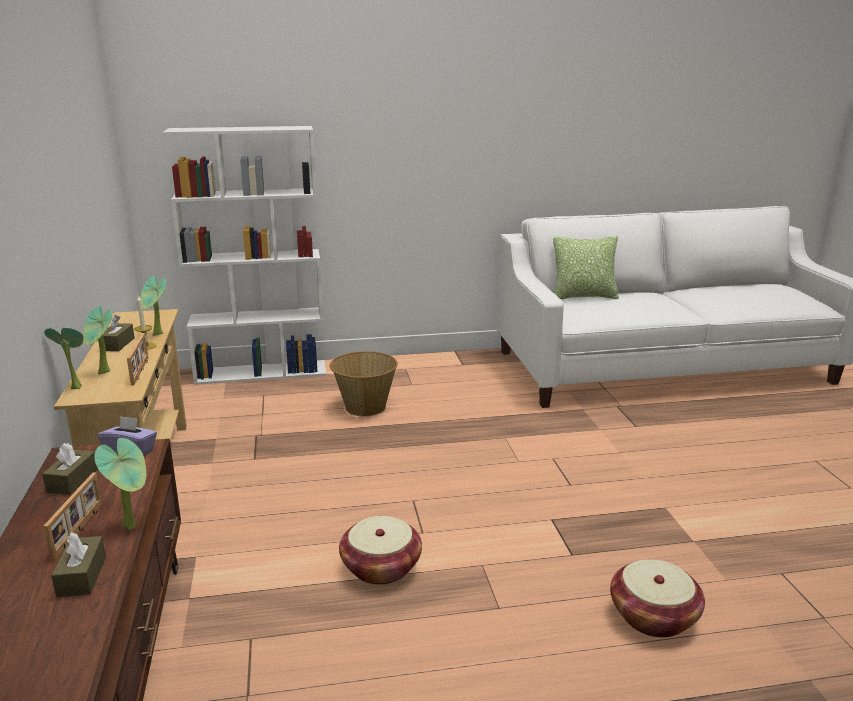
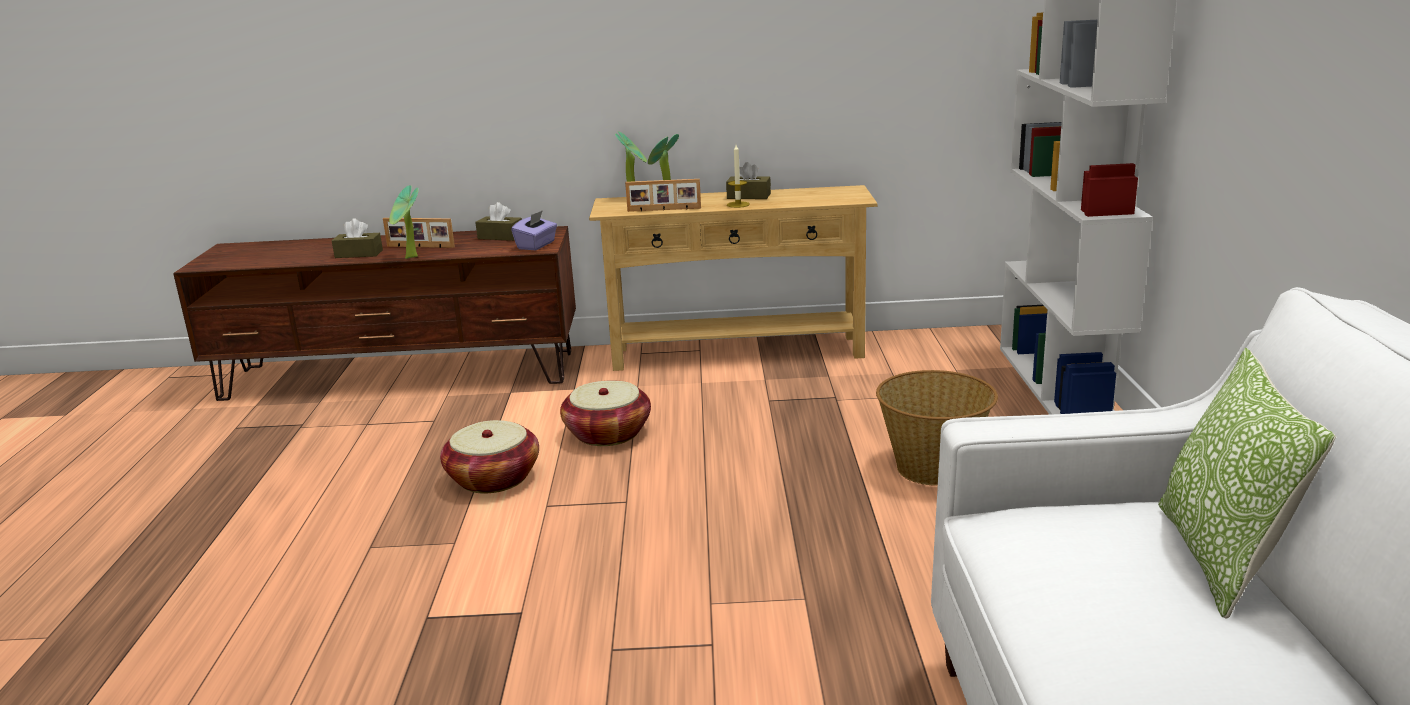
camera: 100 degrees right, 0 degrees up
potted plant [140,276,166,336] -> none
basket [610,559,705,638] -> basket moved to [560,381,651,446]

